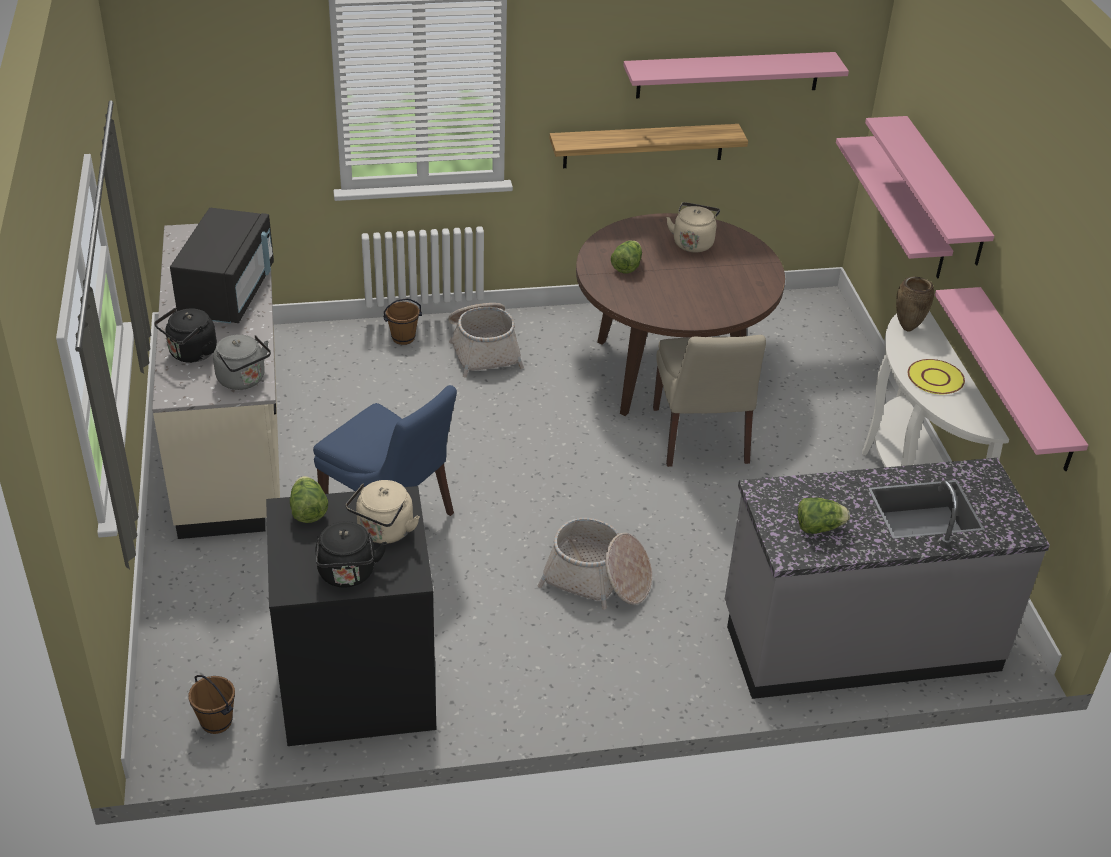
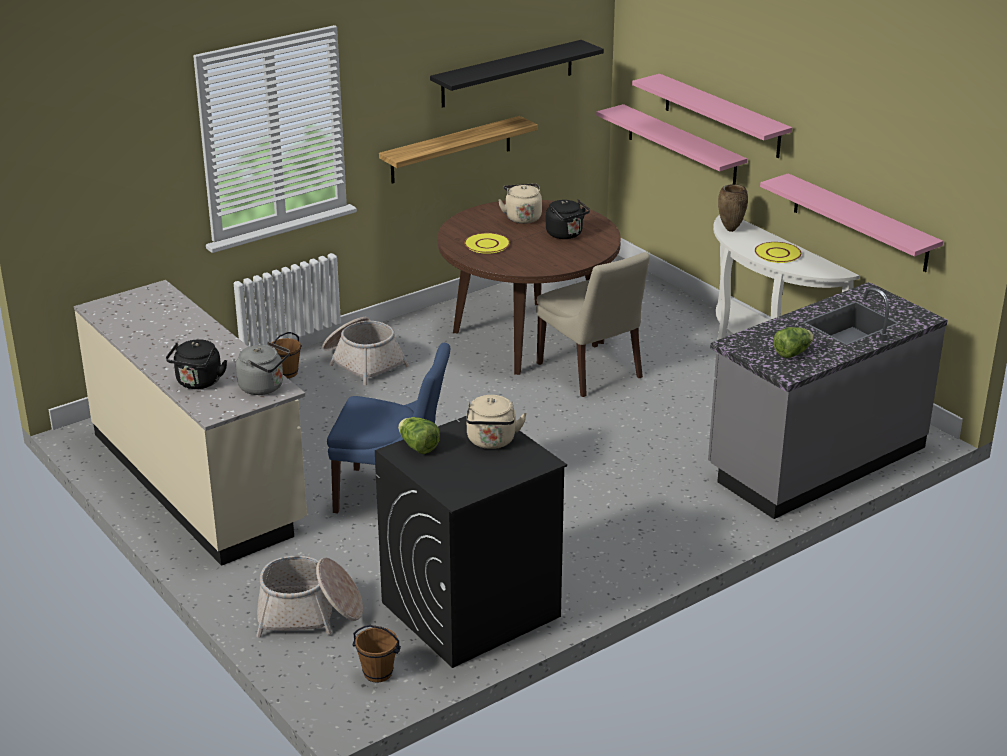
camera: 25 degrees left, 10 degrees down
black microwave [170,208,274,324] -> none
black kettle [316,521,387,587] -> black kettle moved to [546,199,590,239]
basket [537,518,652,610] -> basket moved to [256,556,363,638]
lettuce [611,241,642,273] -> yellow plate [464,233,510,254]
pink shelf [623,52,849,98] -> black shelf [430,40,604,108]

